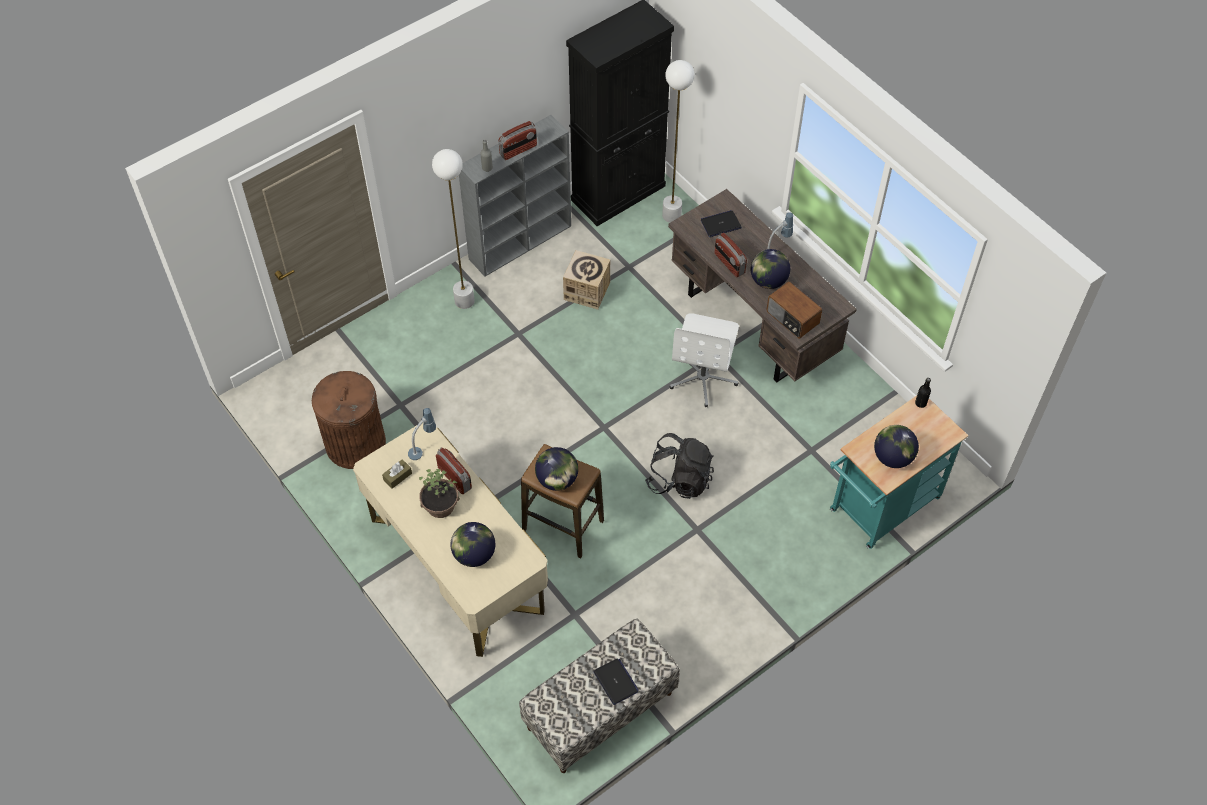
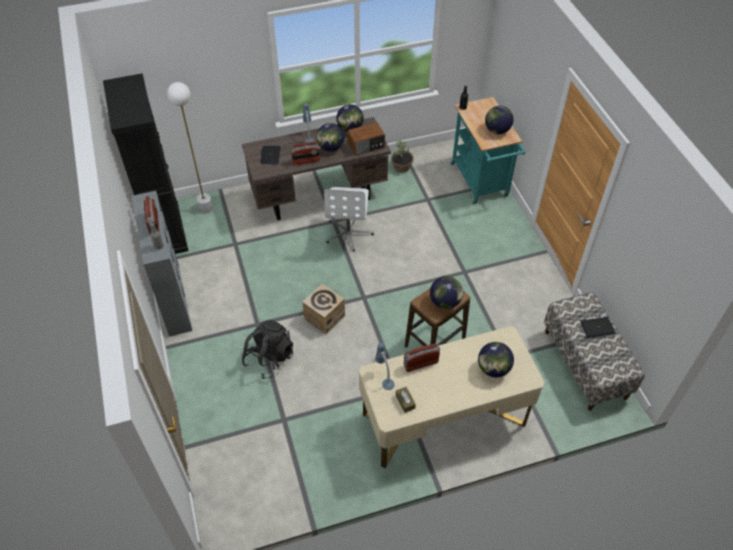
camera: 70 degrees left, 5 degrees down
brown trash can [312,371,386,469] -> none
potted plant [419,469,460,518] -> potted plant moved to [391,141,414,172]
white floor lamp [432,149,475,309] -> none
cardboard box [563,250,610,309] -> cardboard box moved to [302,284,345,334]
black backpack [645,433,714,499] -> black backpack moved to [242,320,293,379]
white office chair [669,313,739,407] -> white office chair turned 60 degrees clockwise [324,187,374,252]
none -> globe [336,104,364,132]

